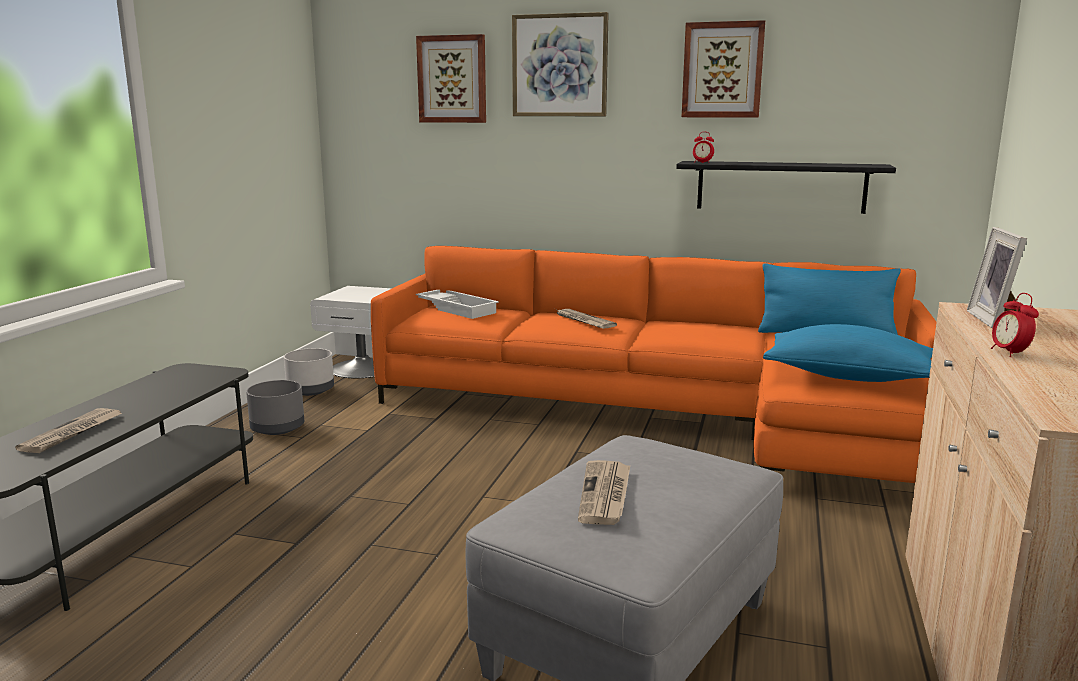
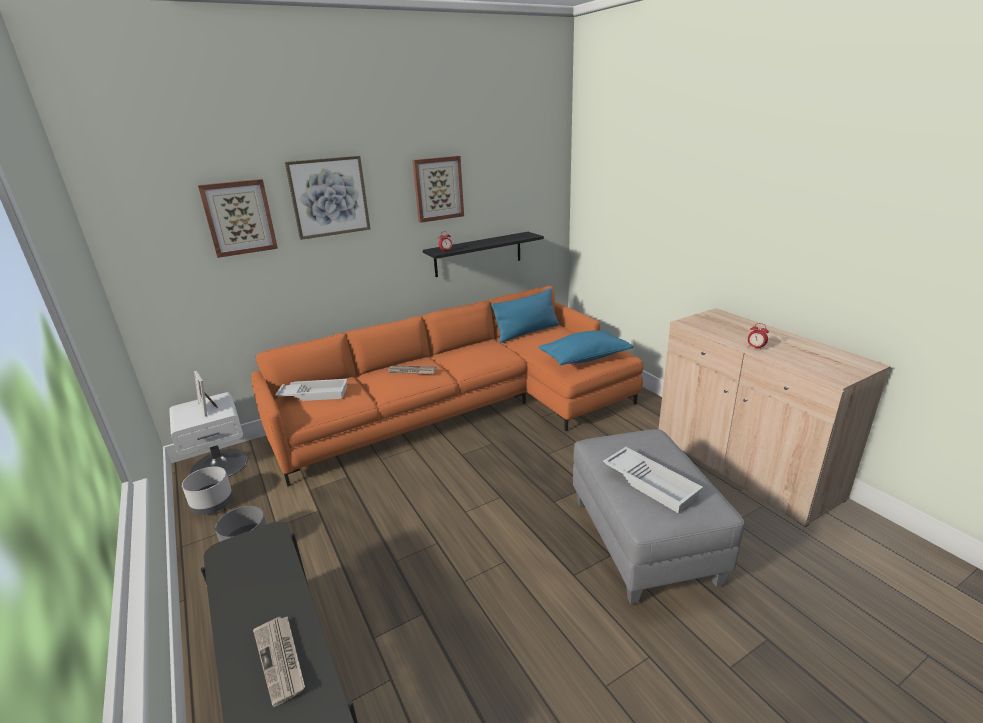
camera: 45 degrees left, 10 degrees up
newspaper [578,460,630,525] -> white tray [603,447,703,513]
picture frame [967,227,1027,329] -> picture frame moved to [194,371,218,416]

